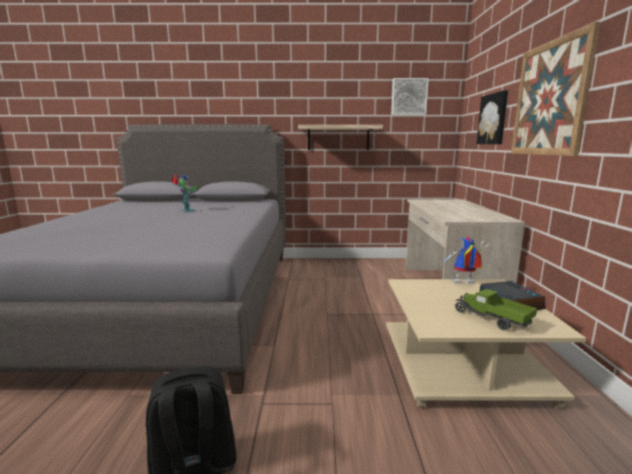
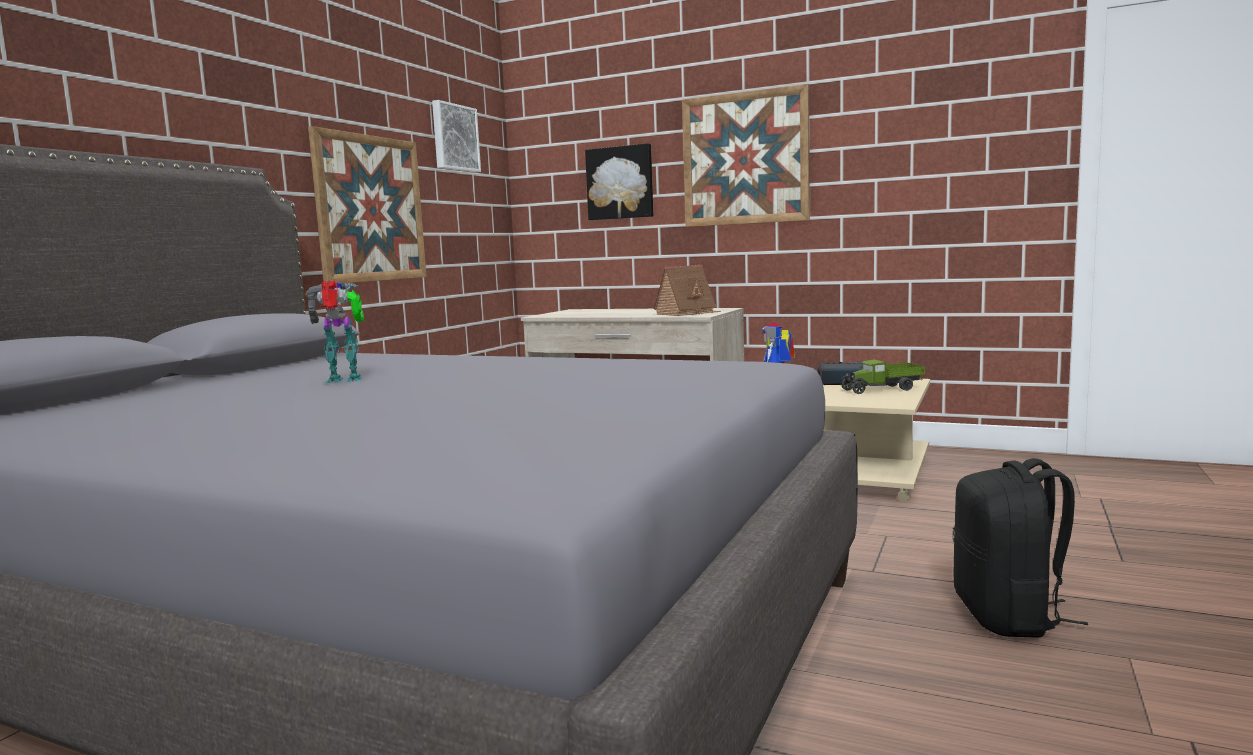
camera: 65 degrees left, 5 degrees down
shelf [298,125,383,150] -> picture [308,126,427,283]
none -> toy house [654,265,721,316]

